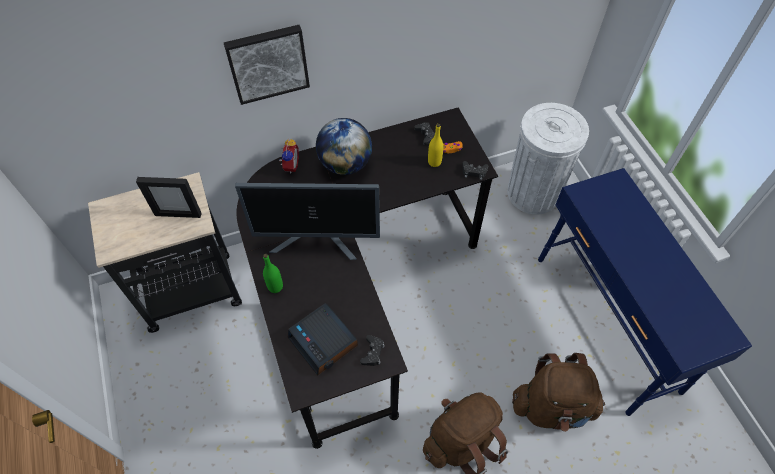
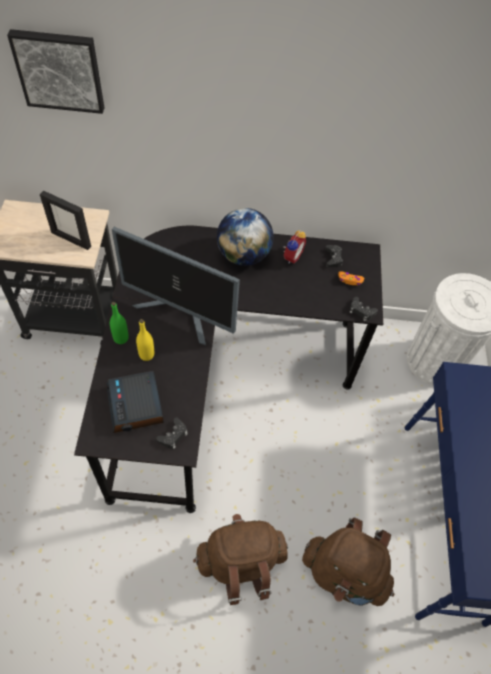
camera: 20 degrees right, 0 degrees up
picture [224,25,310,105] -> picture moved to [7,29,104,114]
alarm clock [279,139,299,174] -> alarm clock moved to [283,230,306,263]
yellow bottle [428,124,444,167] -> yellow bottle moved to [136,319,154,361]

